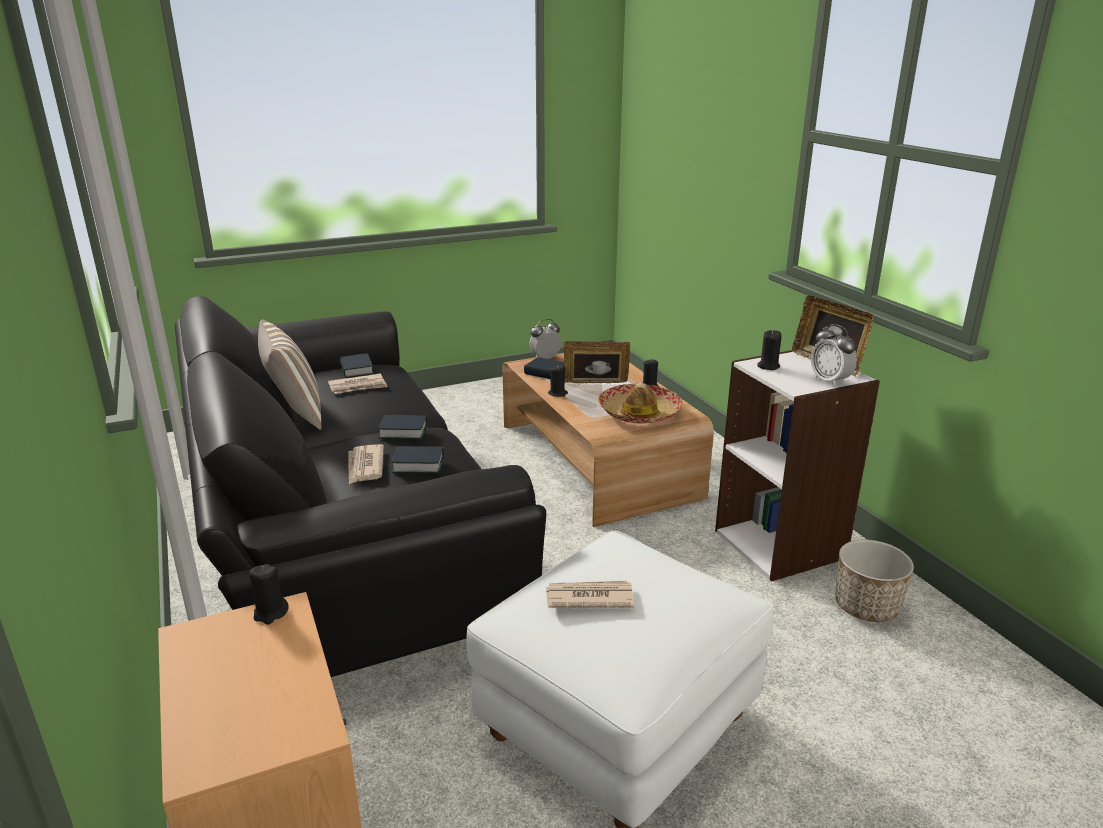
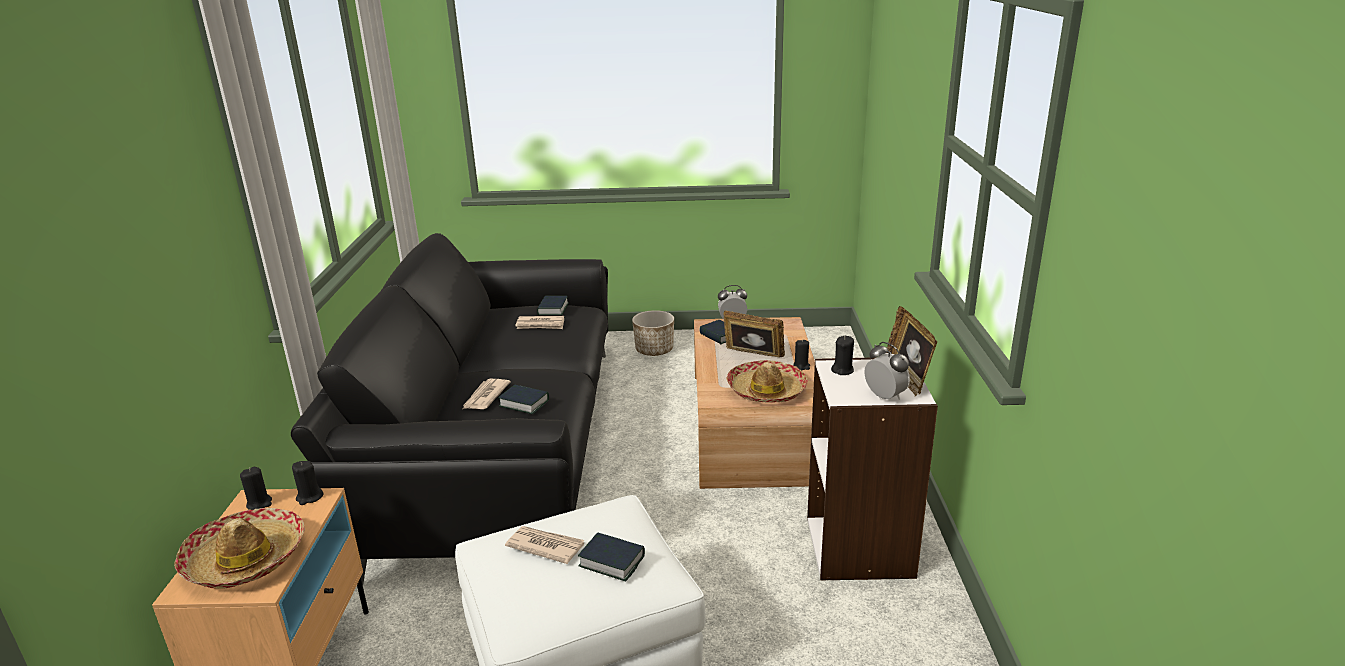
camera: 25 degrees right, 0 degrees up
pillow [258,319,322,430] -> none
book [378,415,427,439] -> book moved to [578,532,645,582]
black candle [548,365,568,397] -> black candle moved to [240,467,272,510]
alarm clock [811,324,857,387] -> alarm clock turned 150 degrees clockwise [864,342,910,400]
planter [835,540,914,622] -> planter moved to [632,310,674,356]
none -> hat [174,508,305,589]

